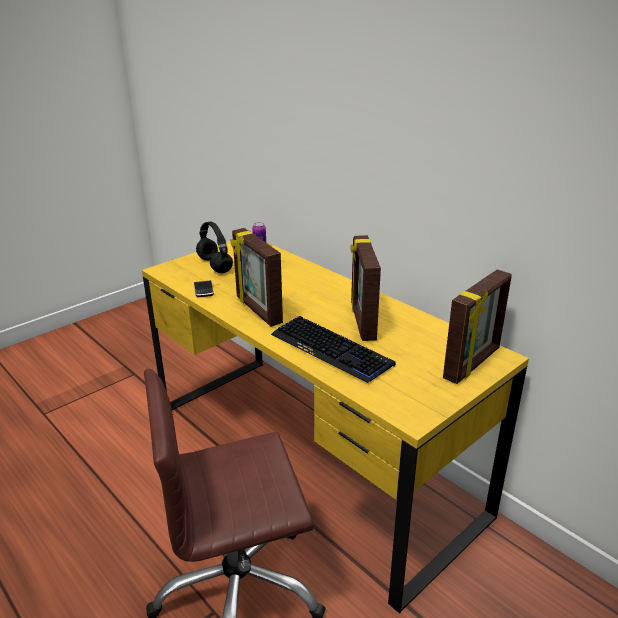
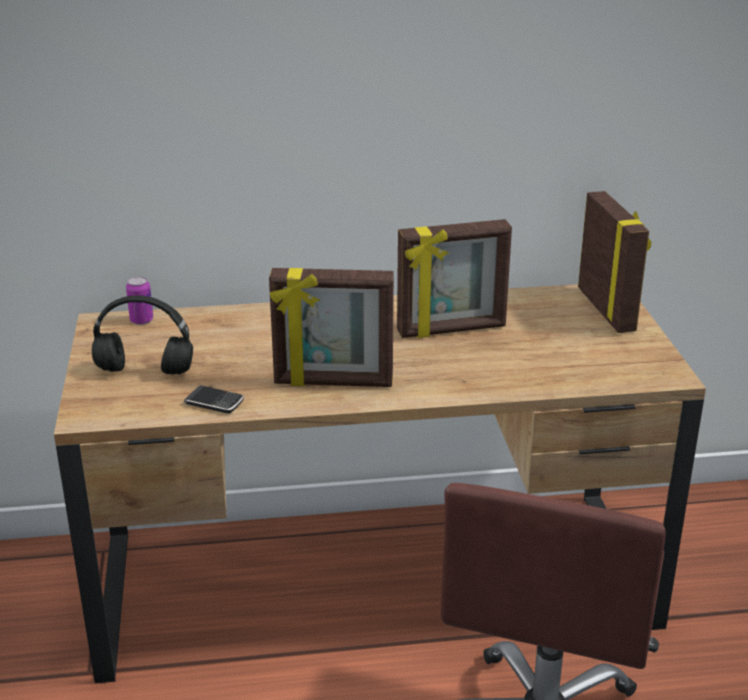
camera: 55 degrees left, 0 degrees up
yellow desk [142,241,529,614] -> brown desk [54,284,706,684]
keyboard [271,316,395,383] -> none
picture frame [351,235,381,341] -> picture frame turned 45 degrees counterclockwise [397,219,512,338]

